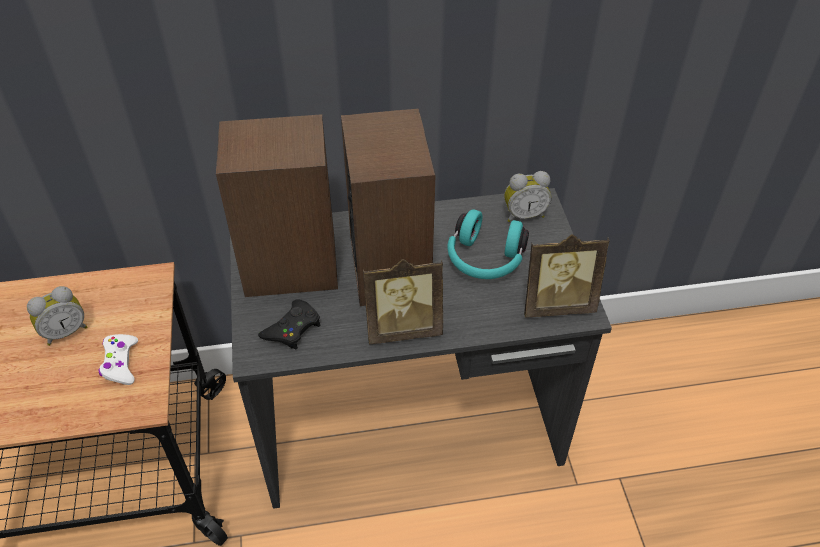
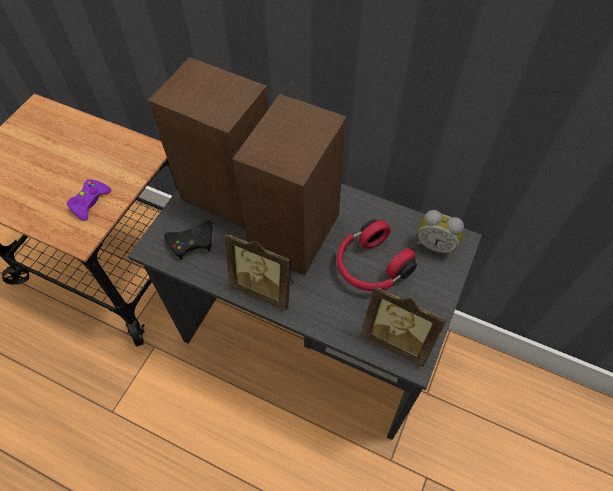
camera: 35 degrees right, 10 degrees up
alarm clock [27,286,88,346] -> none
white game controller [99,334,138,385] -> purple game controller [67,179,111,221]
turquoise headphones [448,209,529,279] -> red headphones [336,220,417,291]

